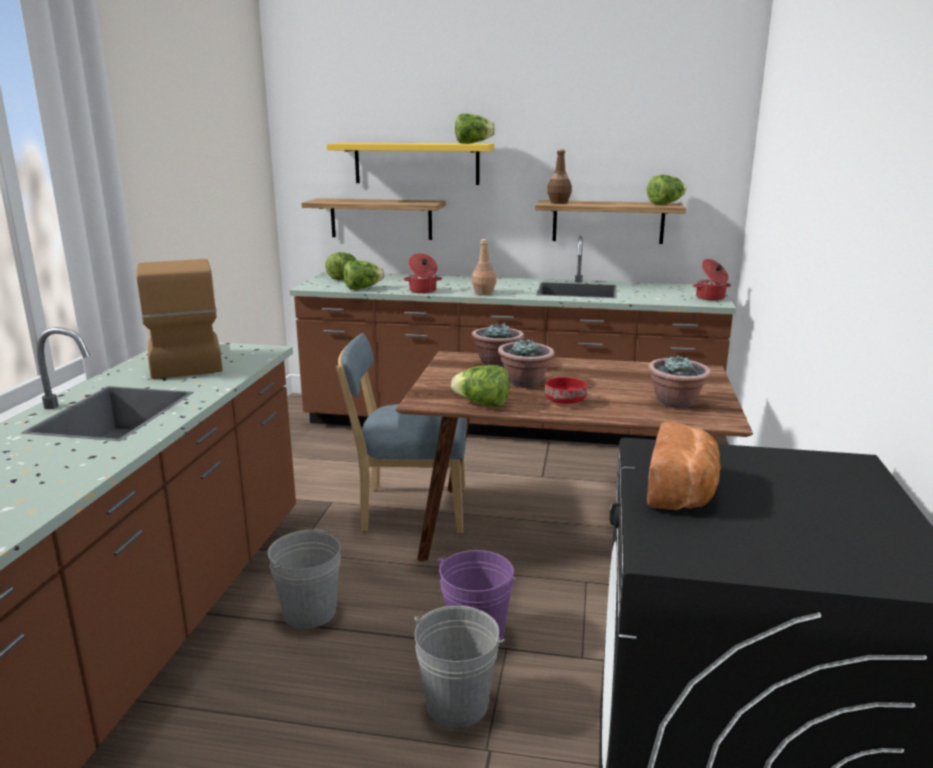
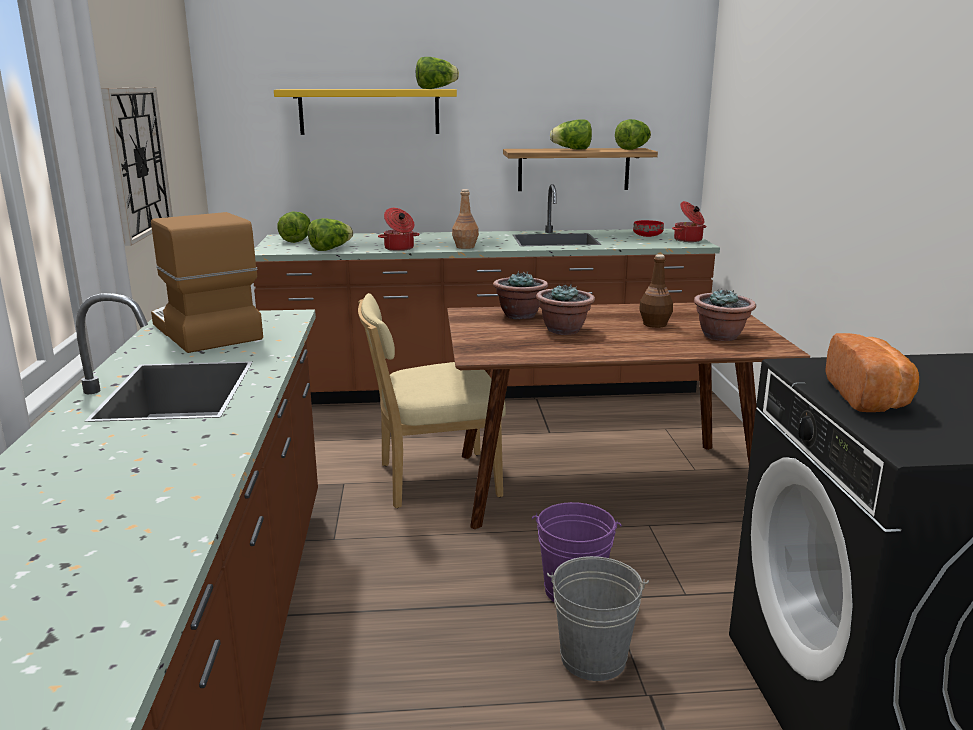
camera: 15 degrees left, 0 degrees up
grey bucket [267,528,341,629] -> none
shelf [301,198,446,240] -> none
blue chair [336,333,467,534] -> beige chair [358,293,506,508]
lettuce [451,365,510,407] -> lettuce moved to [550,119,592,150]
red bowl [545,377,587,404] -> red bowl moved to [633,220,664,237]
brown bottle [547,149,572,204] -> brown bottle moved to [639,254,673,328]
none -> wall clock [101,87,173,246]

